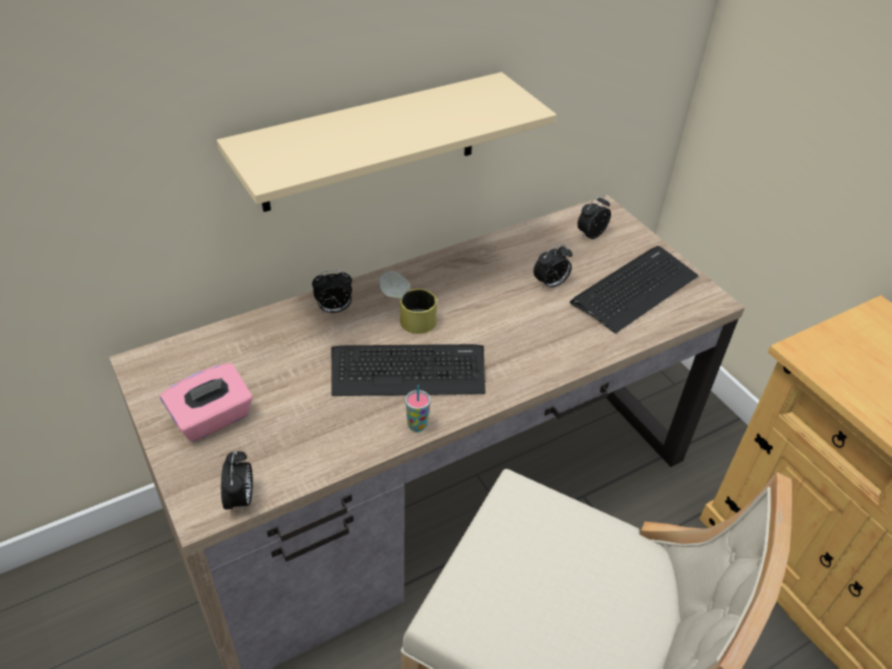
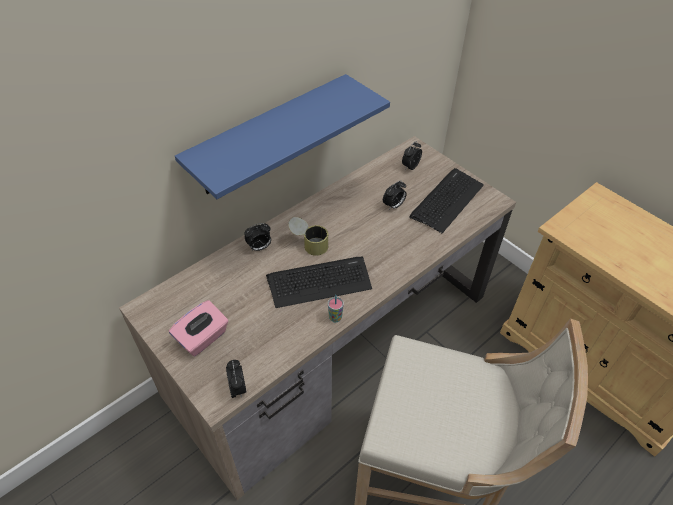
camera: 10 degrees left, 5 degrees up
beige shelf [217,72,556,212] -> blue shelf [175,74,390,199]

